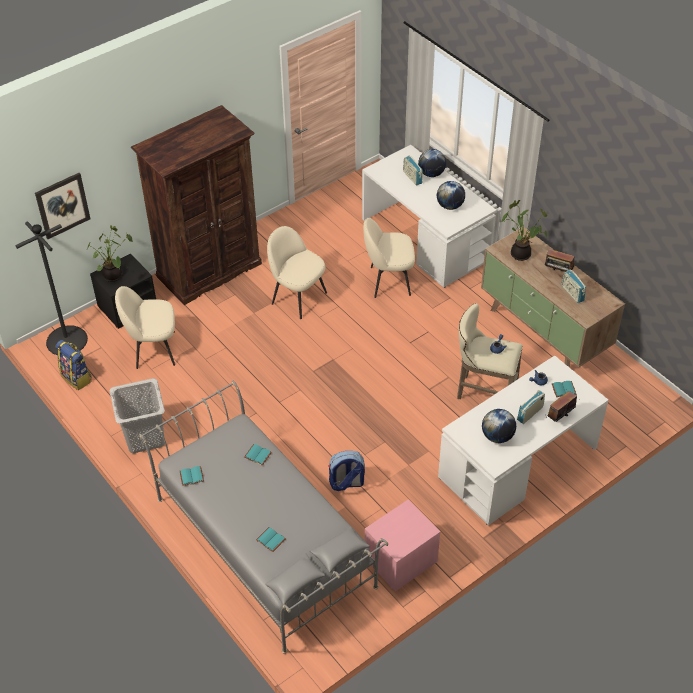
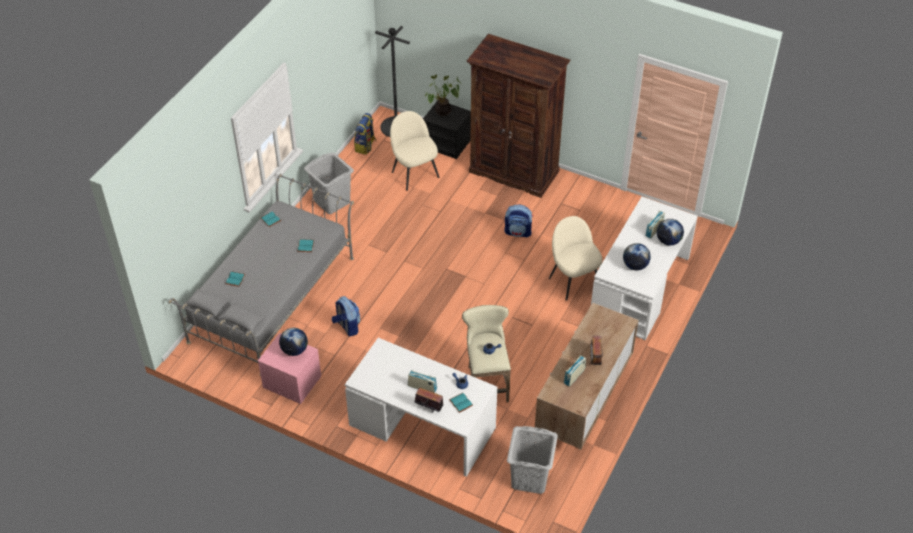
camera: 65 degrees right, 0 degrees up
picture [35,173,90,239] -> none
beige chair [267,226,327,319] -> backpack [504,204,533,237]
globe [482,409,516,443] -> globe moved to [279,328,308,356]
potted plant [502,200,547,261] -> none
none -> grey laundry basket [507,426,558,494]

